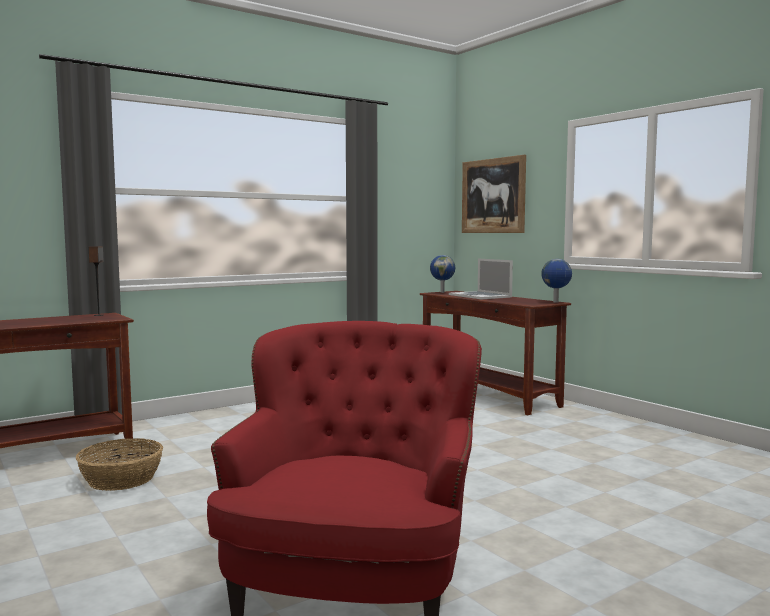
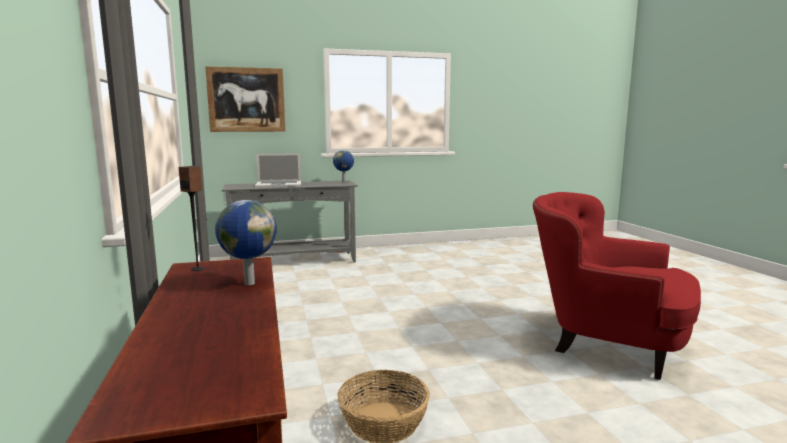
camera: 70 degrees left, 5 degrees up
brown console table [420,291,571,415] -> grey console table [222,180,358,262]
globe [430,255,455,293] -> globe moved to [215,200,277,285]

